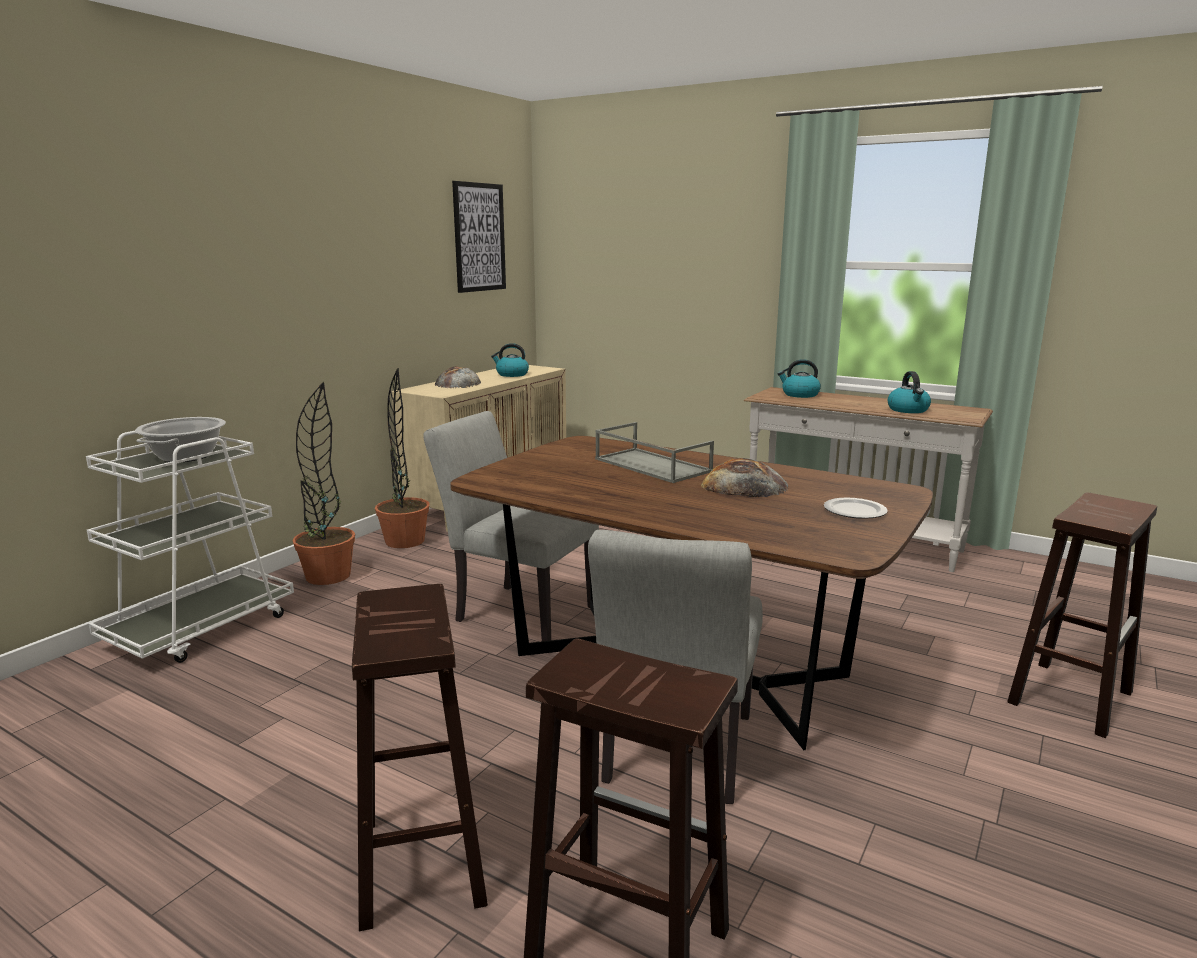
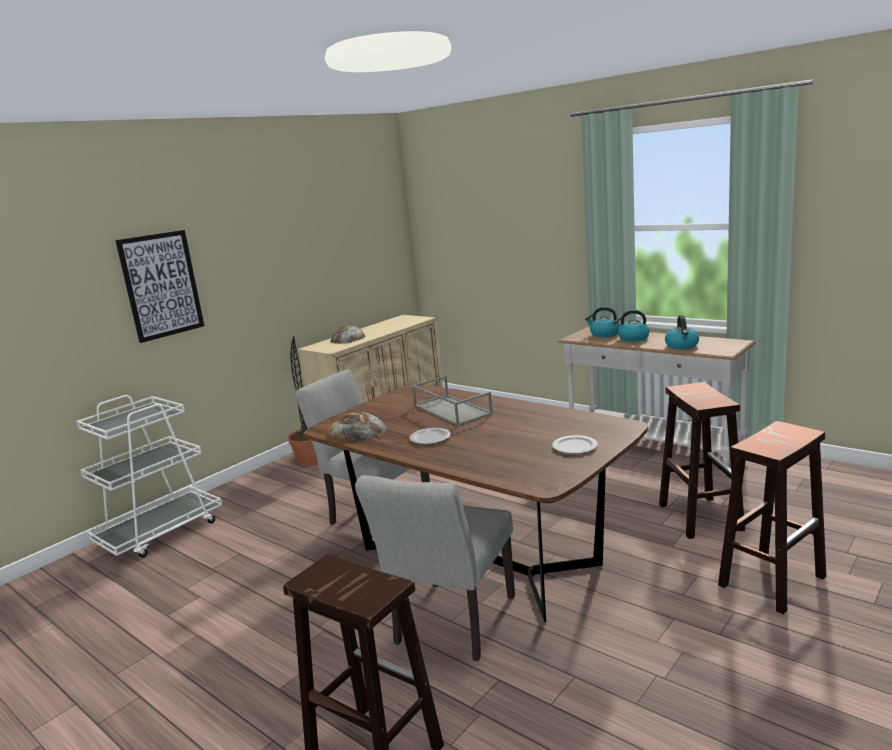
camera: 10 degrees right, 0 degrees up
cooking pot [135,417,226,462] -> none
potted plant [293,382,355,585] -> none
brown stool [352,584,488,931] -> brown stool moved to [659,382,745,539]
picture [452,181,506,293] -> picture moved to [115,230,204,343]
kettle [491,343,529,377] -> kettle moved to [613,310,650,342]
bread [701,458,789,497] -> bread moved to [326,411,387,441]
none -> plate [409,428,451,444]

